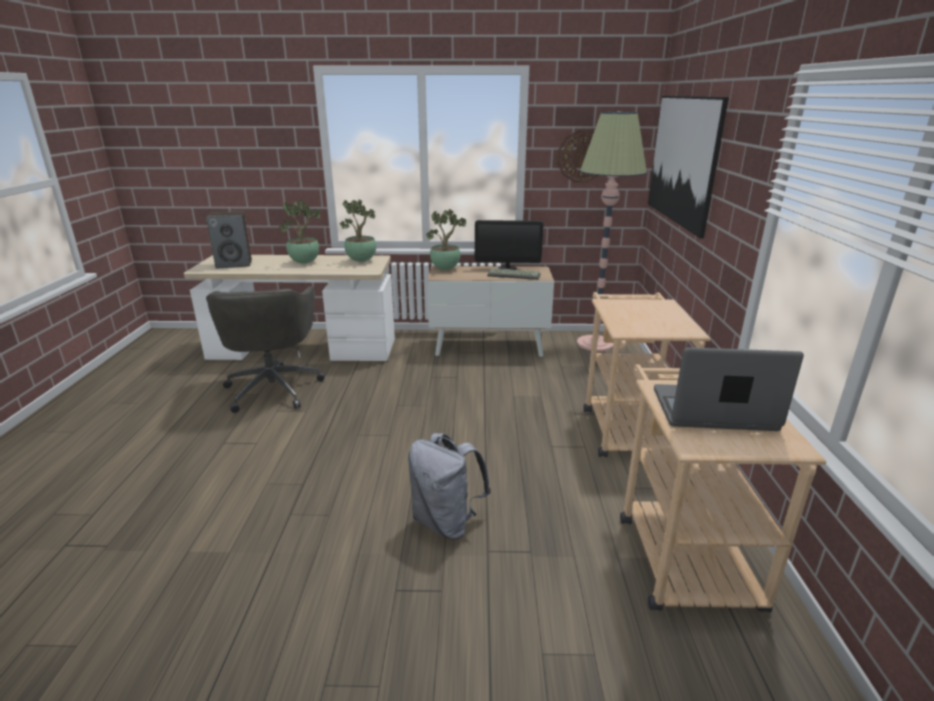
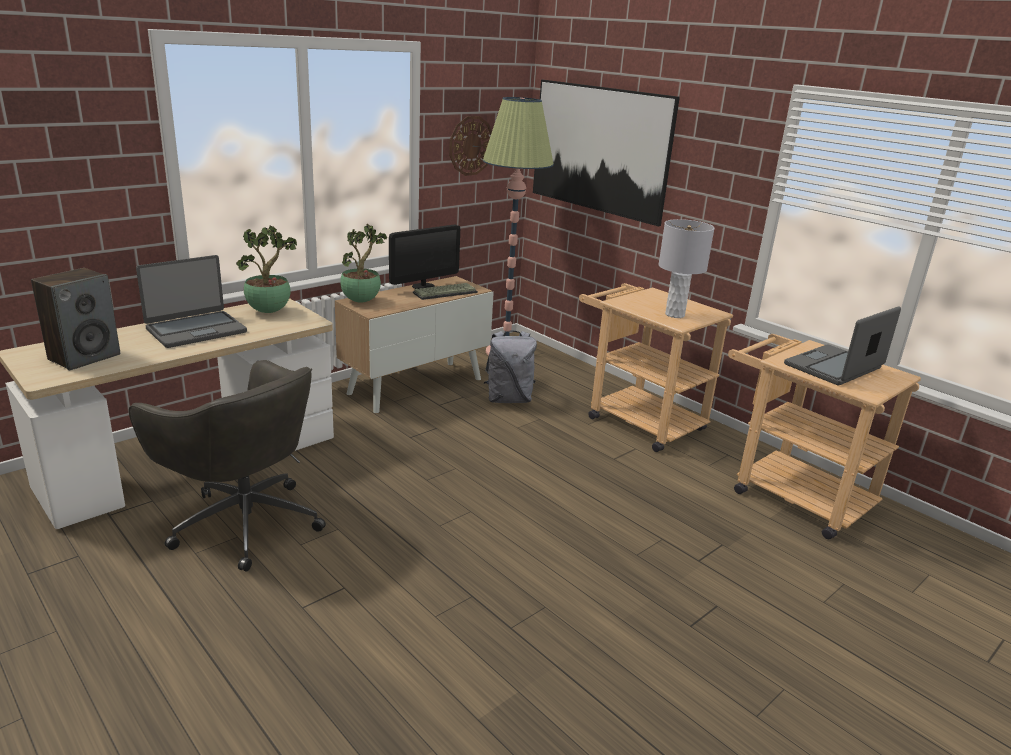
camera: 45 degrees left, 0 degrees up
potted plant [279,200,321,264] -> laptop [136,255,247,348]
grey backpack [408,433,491,539] -> grey backpack moved to [484,331,537,403]
none -> grey table lamp [658,219,715,318]

